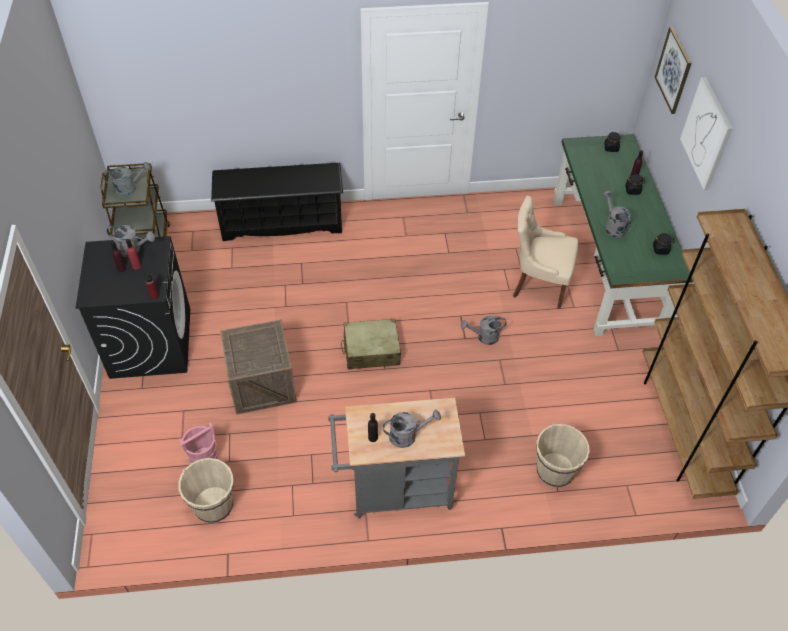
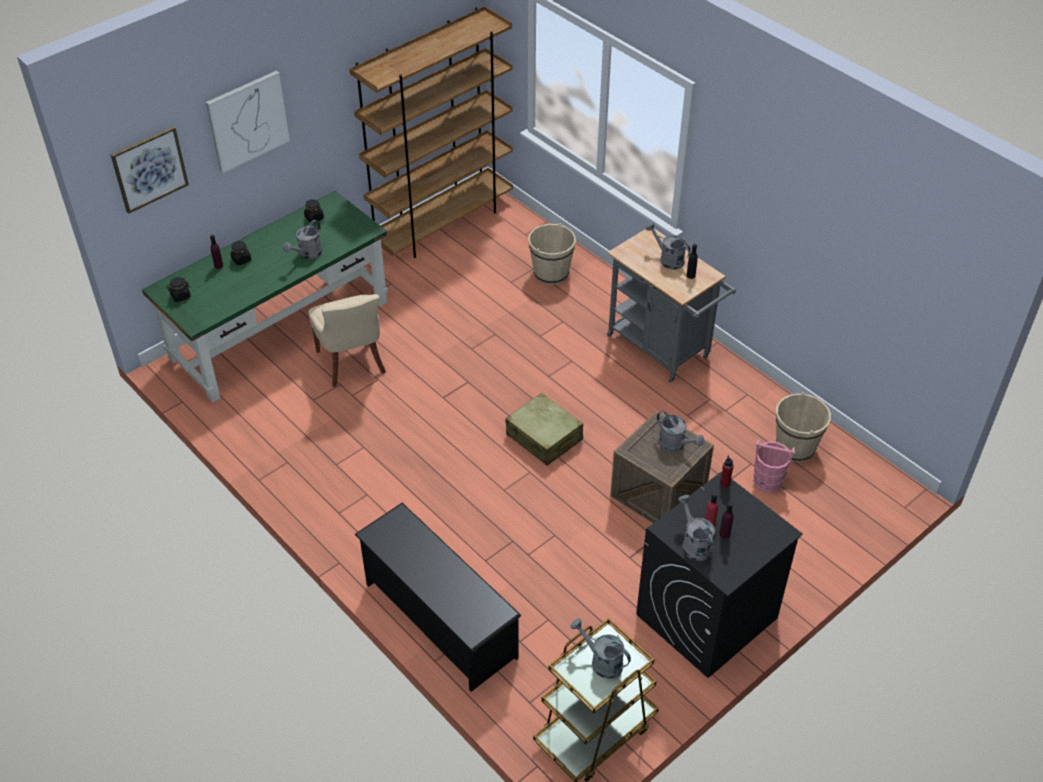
camera: 125 degrees left, 5 degrees down
grey watering can [461,316,506,345] -> grey watering can moved to [657,411,704,452]

